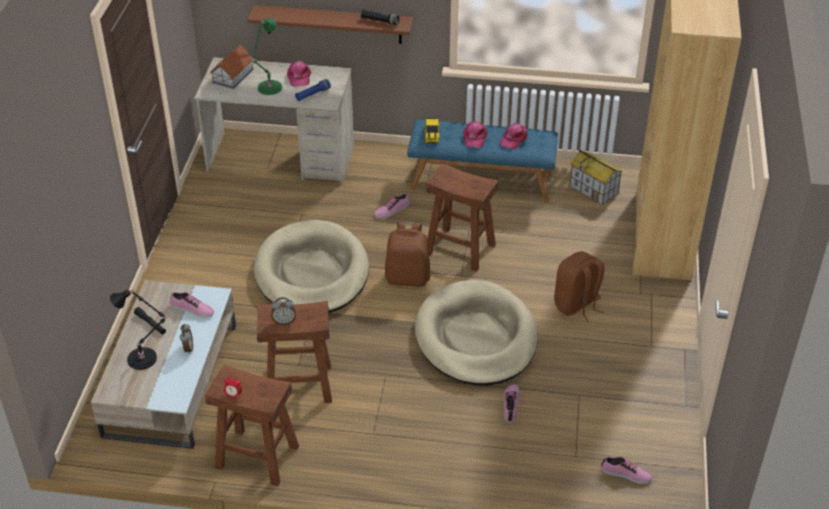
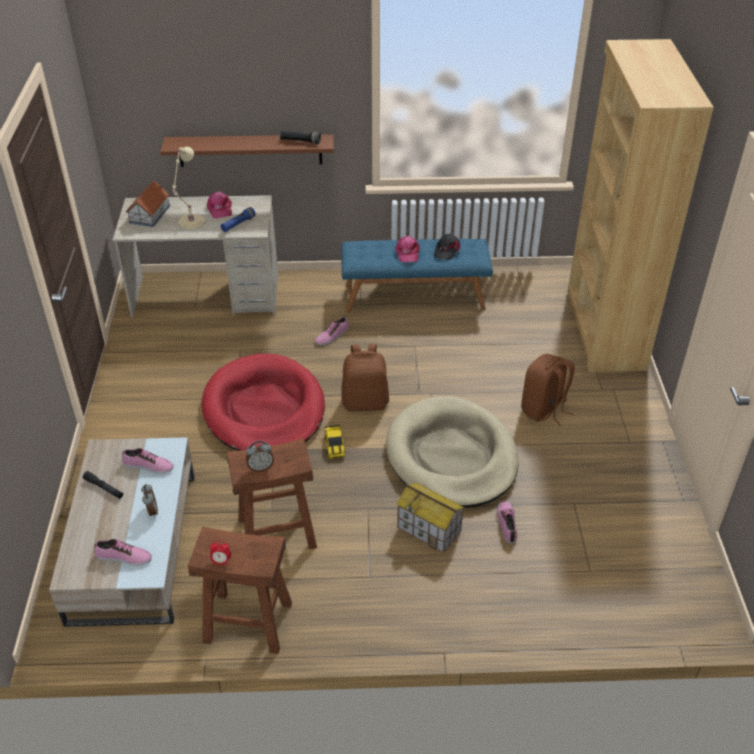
camera: 10 degrees left, 0 degrees up
black table lamp [110,289,169,370] -> none
green table lamp [252,18,282,95] -> beige table lamp [172,147,204,229]
beige dog bed [254,220,369,313] -> red dog bed [202,354,325,451]
toy car [424,118,441,143] -> toy car moved to [325,425,346,458]
brown stool [426,163,499,272] -> none
pink cap [500,123,527,149] -> black cap [434,234,460,260]
toy house [569,150,623,205] -> toy house moved to [396,482,465,553]
shoe [601,457,652,484] -> shoe moved to [94,539,152,566]

